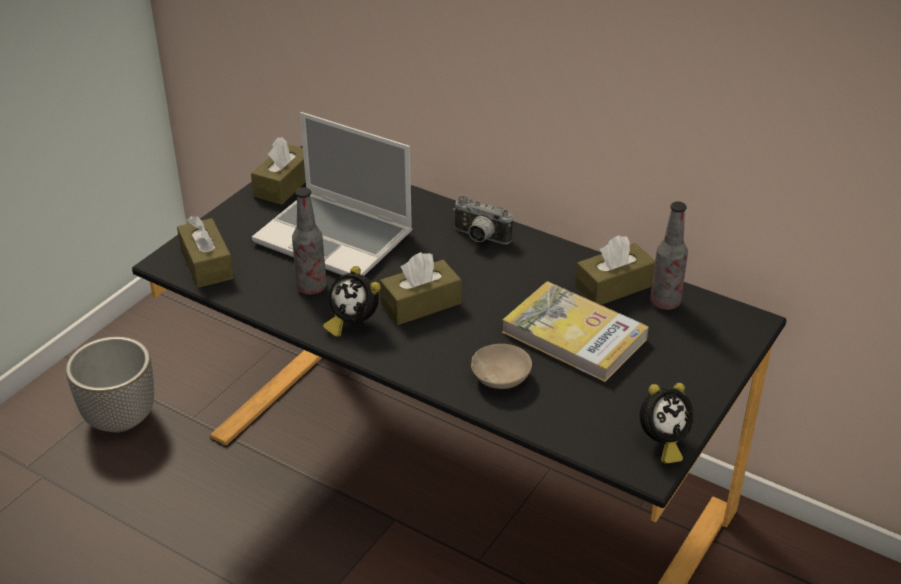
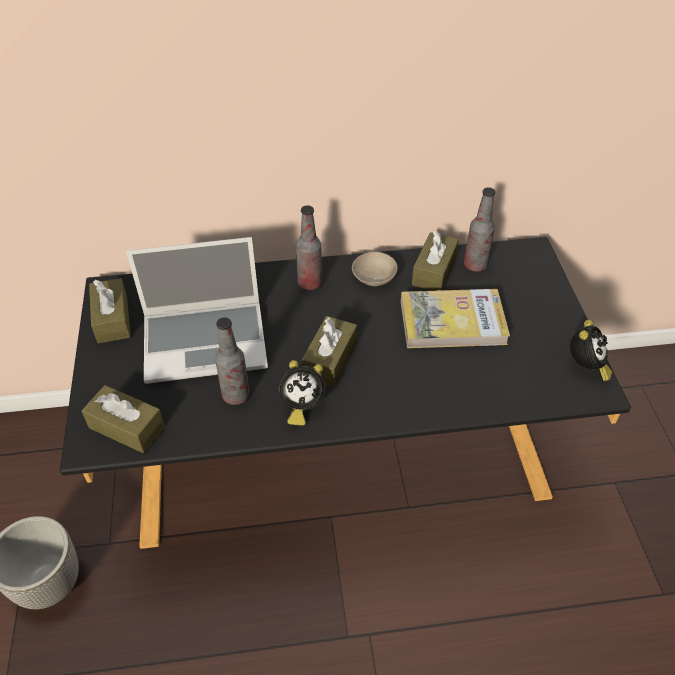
camera: 40 degrees left, 10 degrees up
camera [453,196,513,244] -> bottle [296,205,322,290]
beige bowl [471,344,532,389] -> beige bowl moved to [352,252,398,286]

